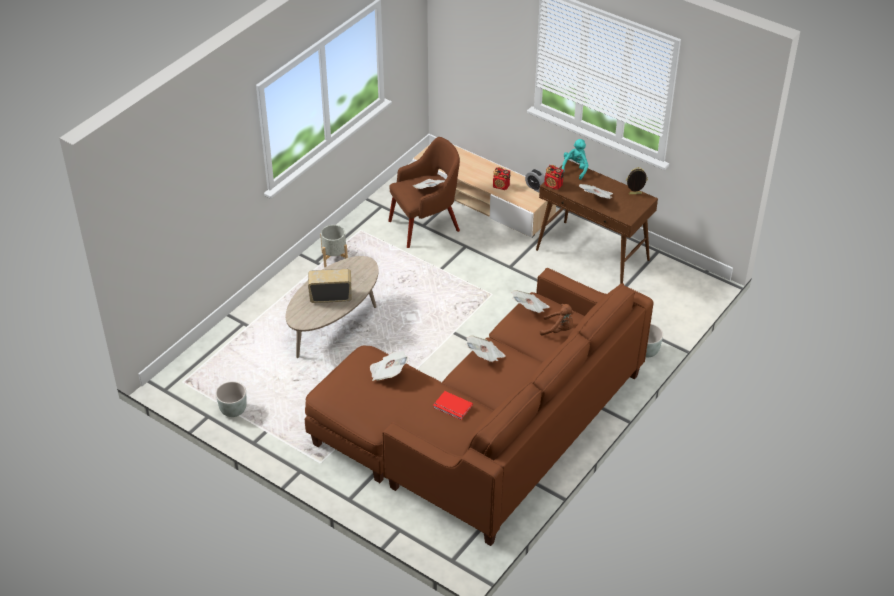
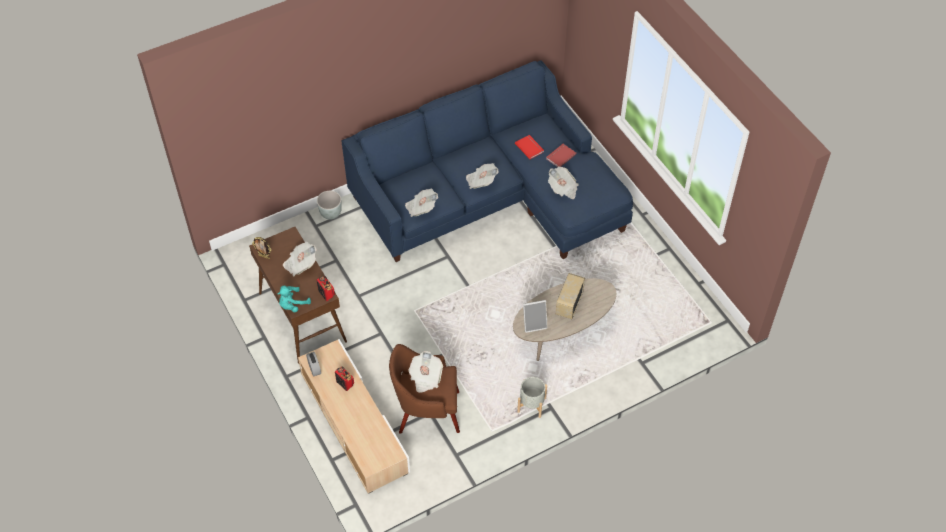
camera: 155 degrees left, 10 degrees up
grey planter [216,381,247,417] -> none
brown sofa [305,268,654,546] -> blue sofa [341,60,633,262]
radio [308,269,352,303] -> radio turned 90 degrees clockwise [556,273,585,319]
brown plush toy [540,304,574,336] -> none
none -> picture frame [523,300,548,333]
none -> red book [546,144,576,167]

